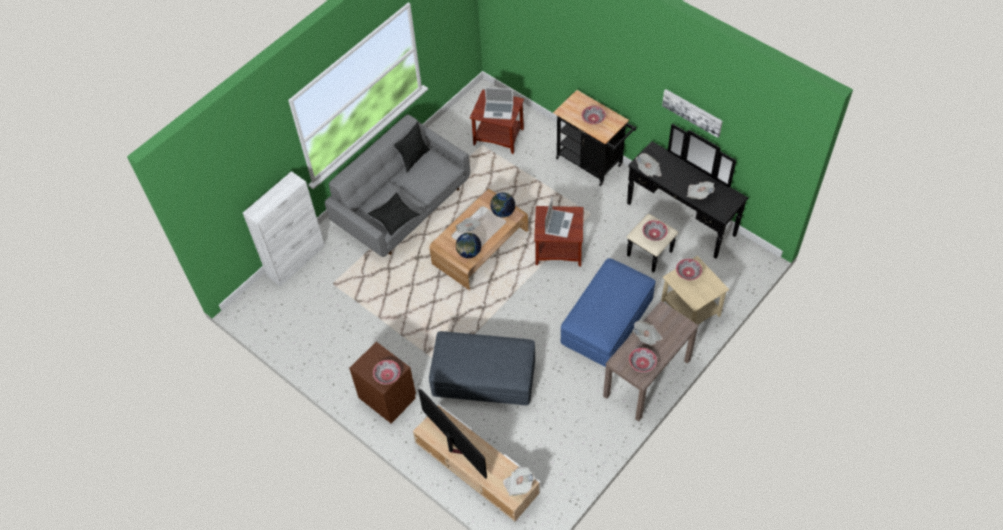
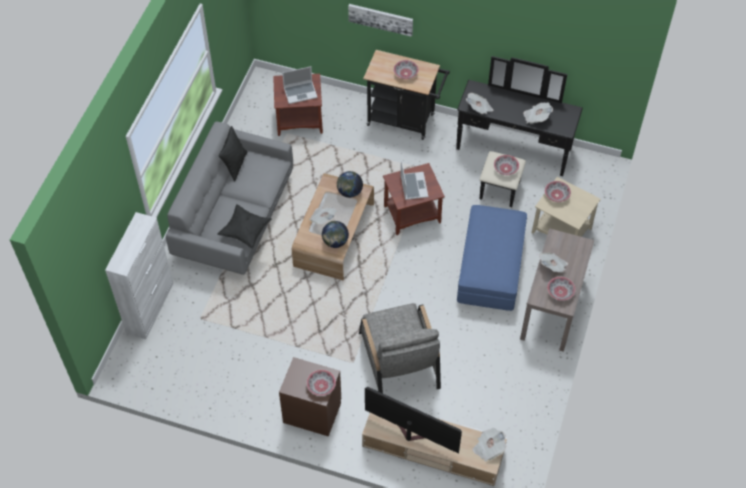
camera: 25 degrees left, 0 degrees up
grey ottoman [429,331,535,405] -> grey armchair [359,303,441,393]
picture [662,89,723,138] -> picture moved to [348,4,413,37]

